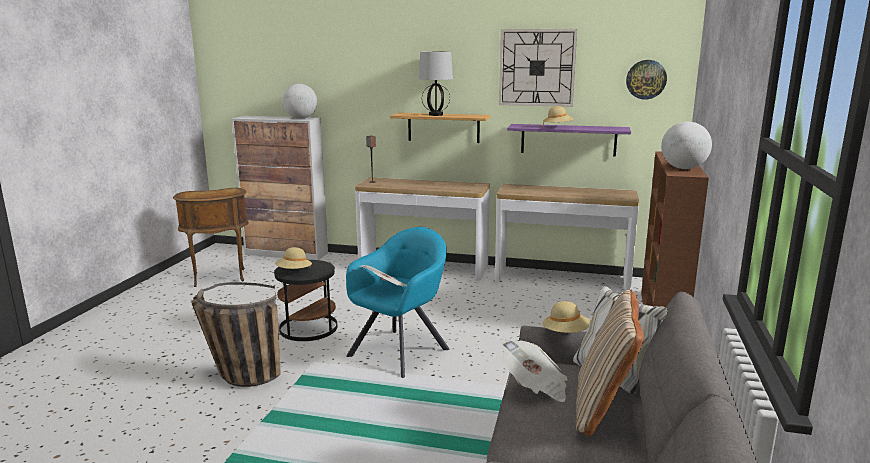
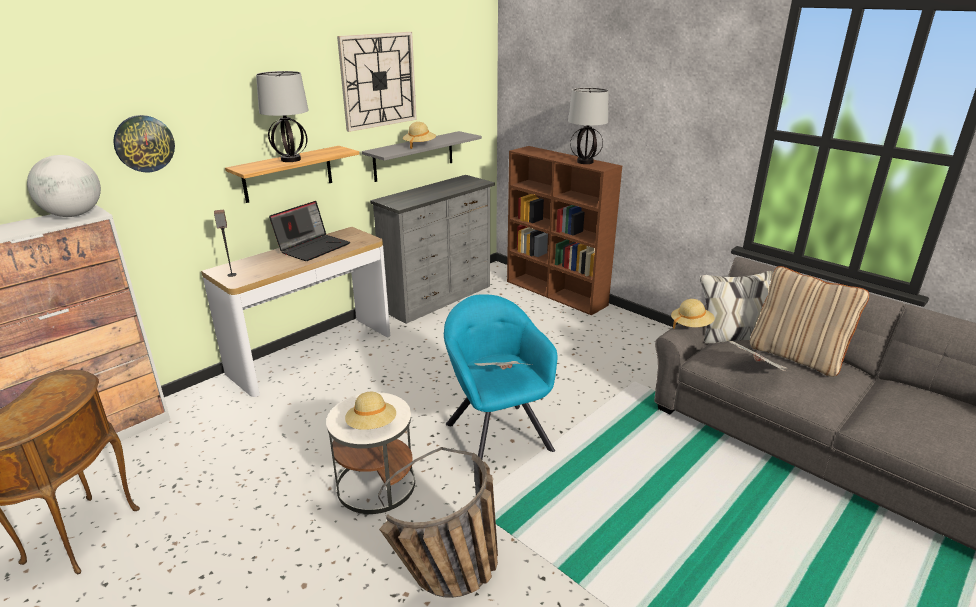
camera: 60 degrees left, 10 degrees up
black side table [274,260,337,341] -> white side table [326,392,415,514]
console table [495,184,639,291] -> grey dresser [370,175,495,324]
purple shelf [507,124,631,156] -> grey shelf [362,131,482,182]
wall clock [626,60,667,100] -> wall clock moved to [113,115,175,172]
globe [661,122,712,169] -> table lamp [568,88,608,164]
none -> laptop [269,201,350,261]

